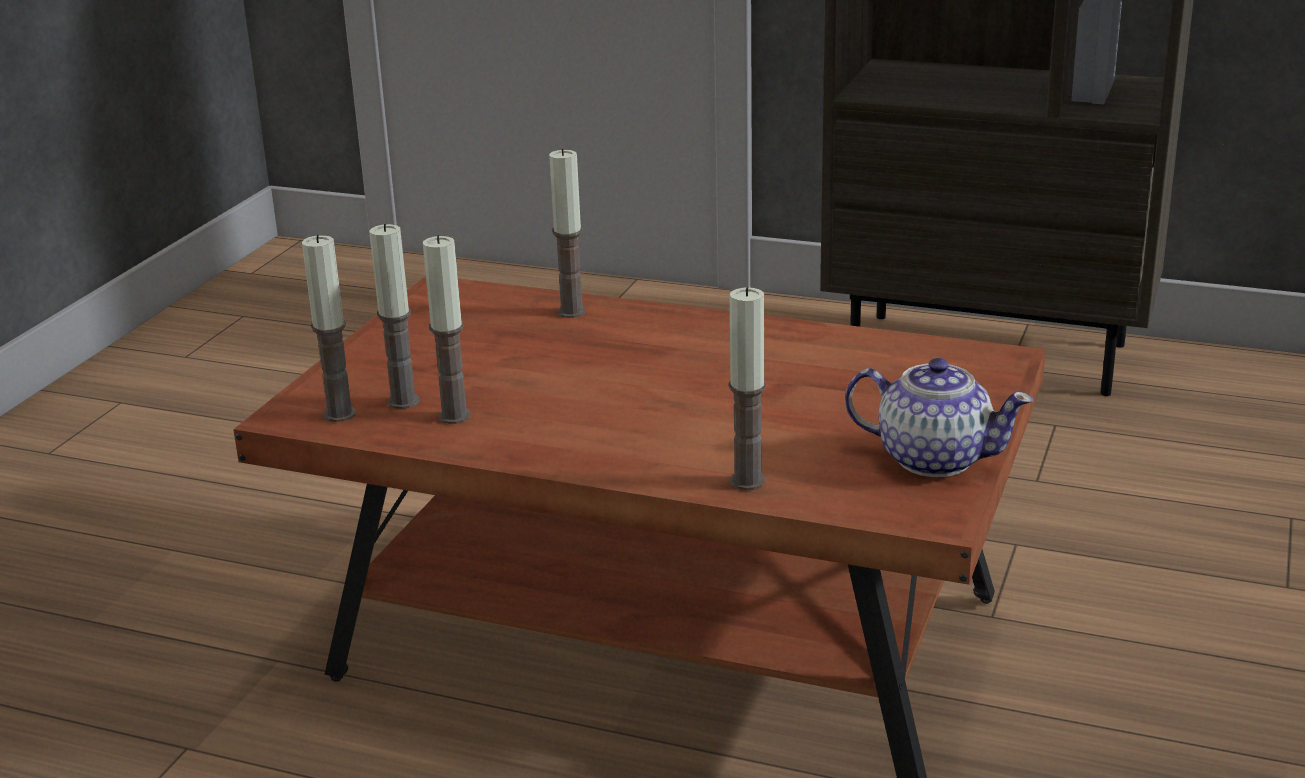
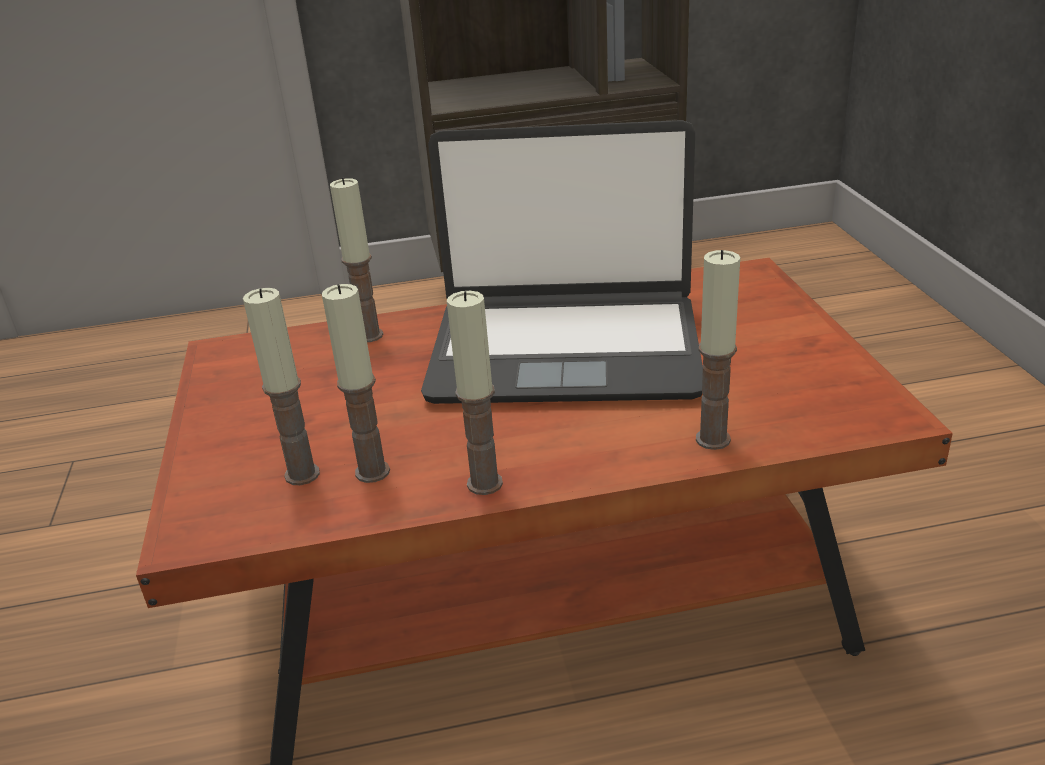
camera: 30 degrees left, 5 degrees up
candle [302,235,356,422] -> candle moved to [447,291,503,495]
teapot [845,358,1034,477] -> none
none -> laptop [421,120,703,404]

